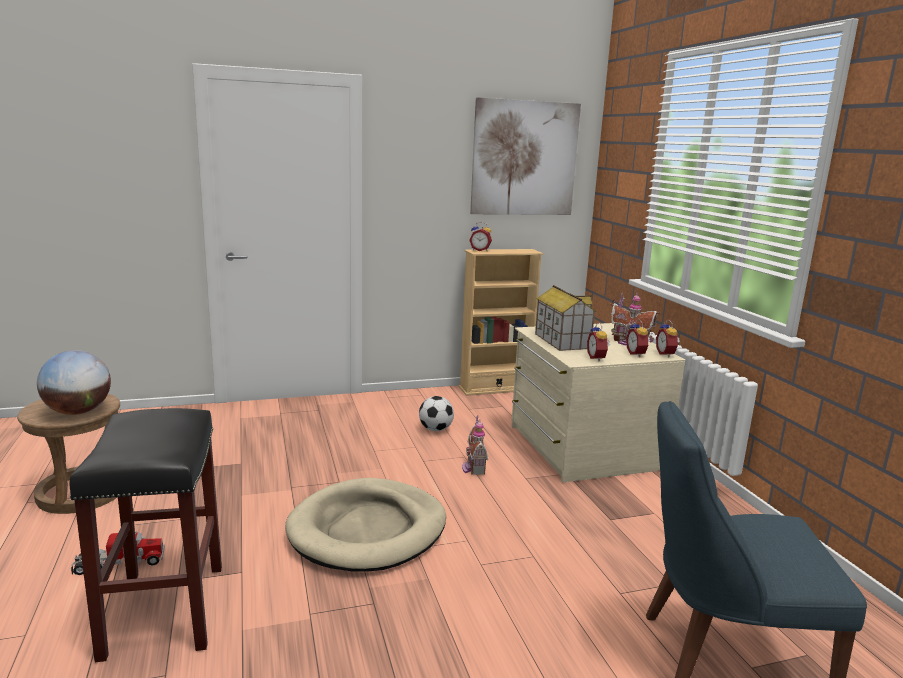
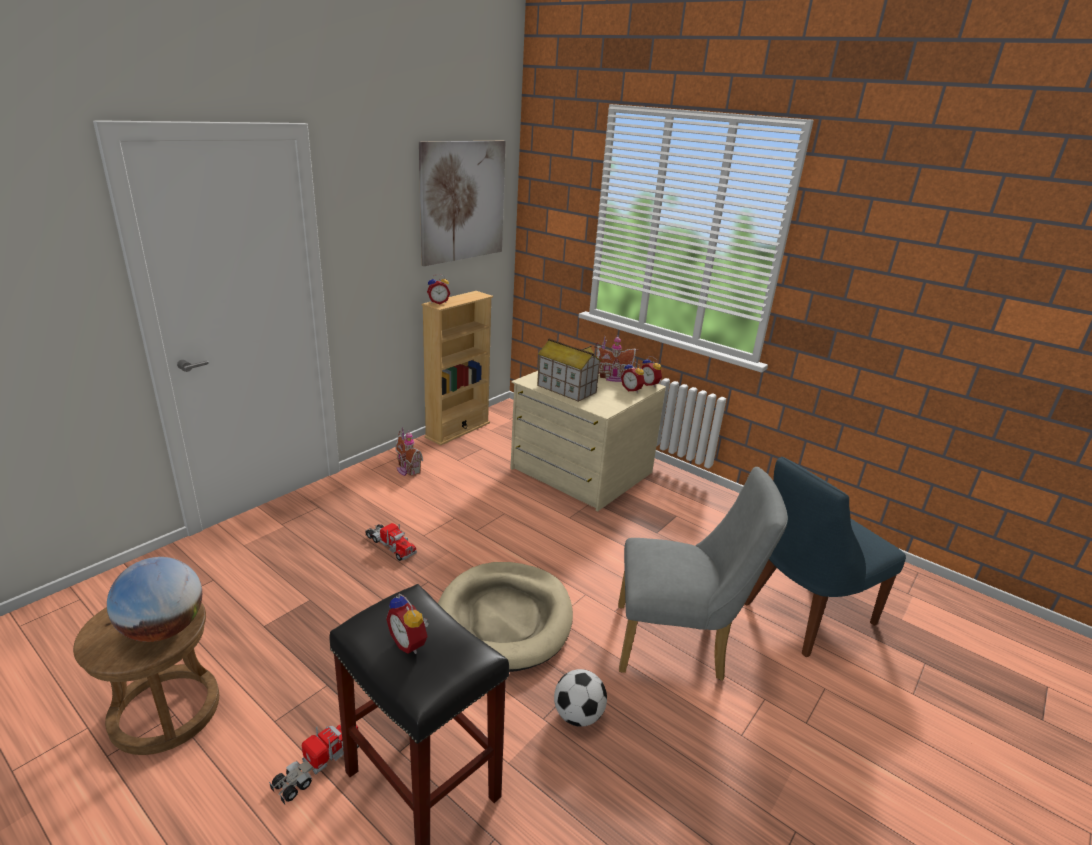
camera: 35 degrees left, 10 degrees up
football [419,396,454,431] -> football moved to [554,669,607,727]
toy house [462,415,488,475] -> toy house moved to [396,427,423,476]
alarm clock [587,323,610,362] -> alarm clock moved to [386,593,429,654]
none -> toy truck [365,523,417,561]
none -> grey chair [618,467,788,681]

